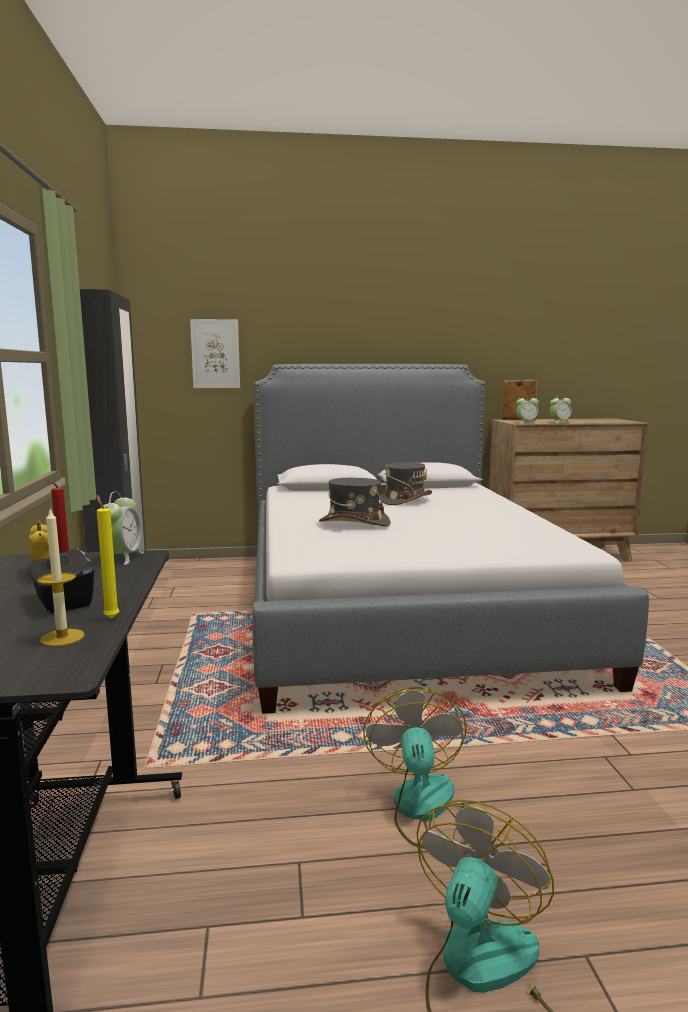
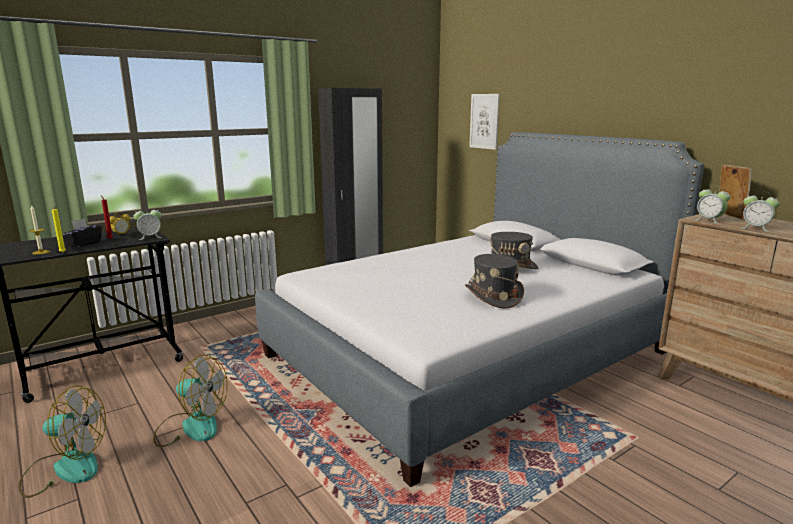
camera: 60 degrees right, 5 degrees up
grey hat [319,478,391,526] -> grey hat moved to [465,254,524,308]
fan [363,687,469,849] -> fan turned 45 degrees clockwise [153,355,228,447]

